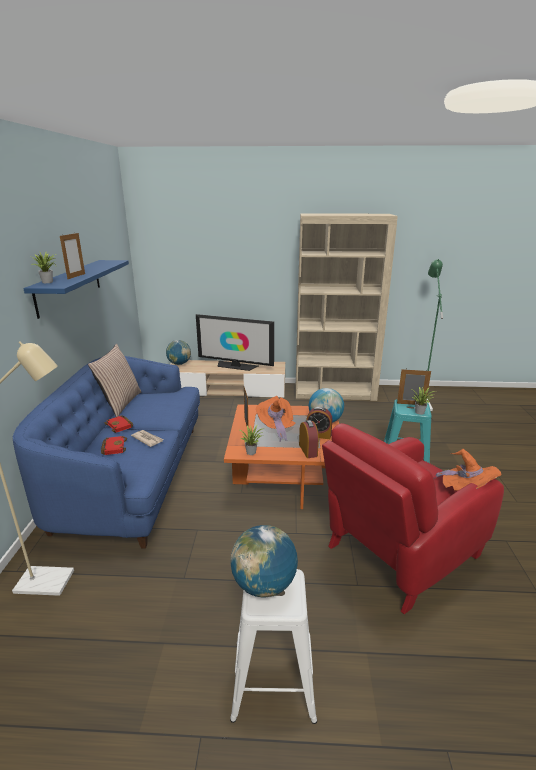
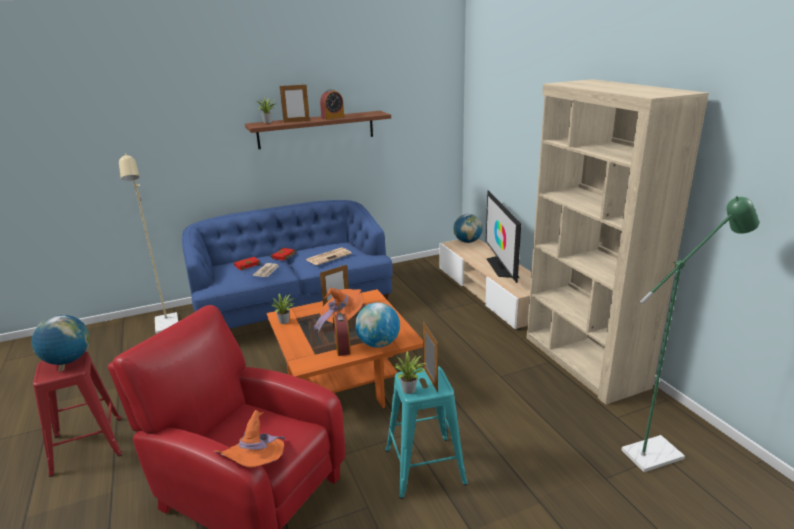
camera: 65 degrees right, 0 degrees up
blue shelf [23,260,129,319] -> brown shelf [245,111,391,149]
pillow [88,344,142,417] -> none
white stool [230,569,317,724] -> red stool [33,351,122,477]
alarm clock [299,420,319,458] -> alarm clock moved to [320,89,344,120]
none -> newspaper [306,247,352,265]

